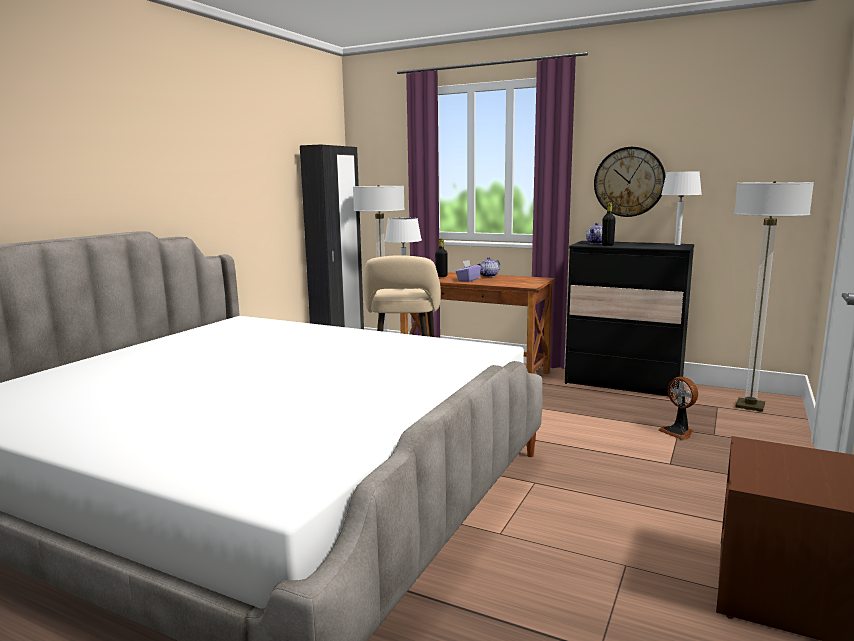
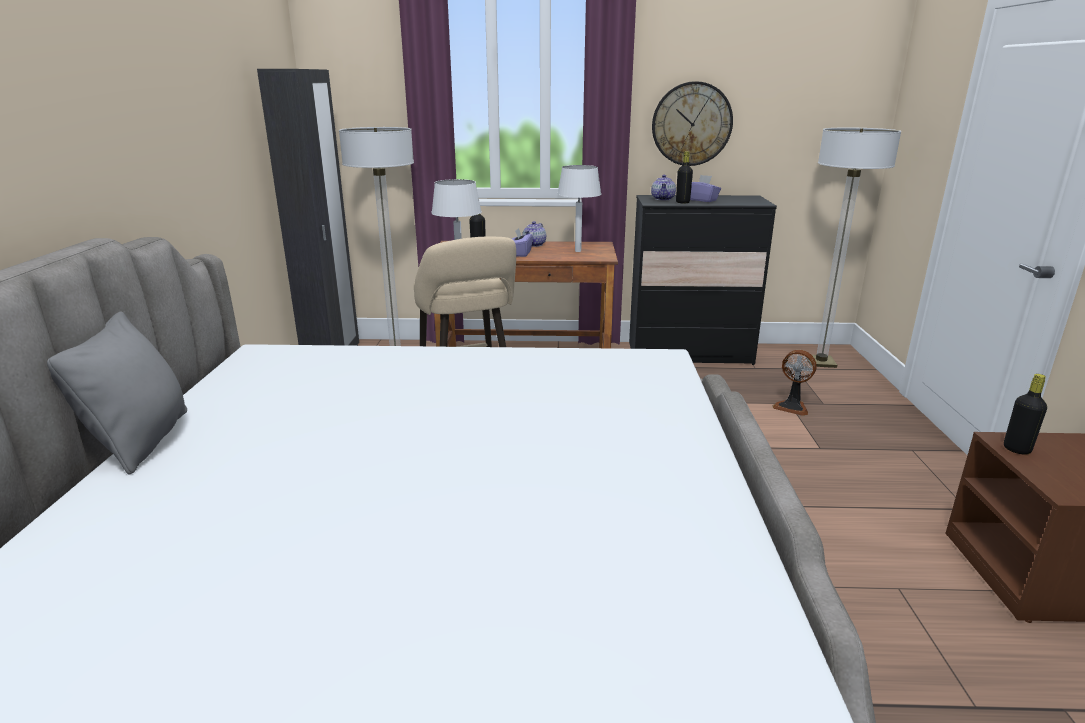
camera: 25 degrees left, 10 degrees up
white table lamp [661,171,702,245] -> white table lamp moved to [557,165,601,252]
none -> grey pillow [47,312,187,475]
none -> purple tissue box [690,175,721,202]
none -> black bottle [1004,374,1047,455]

